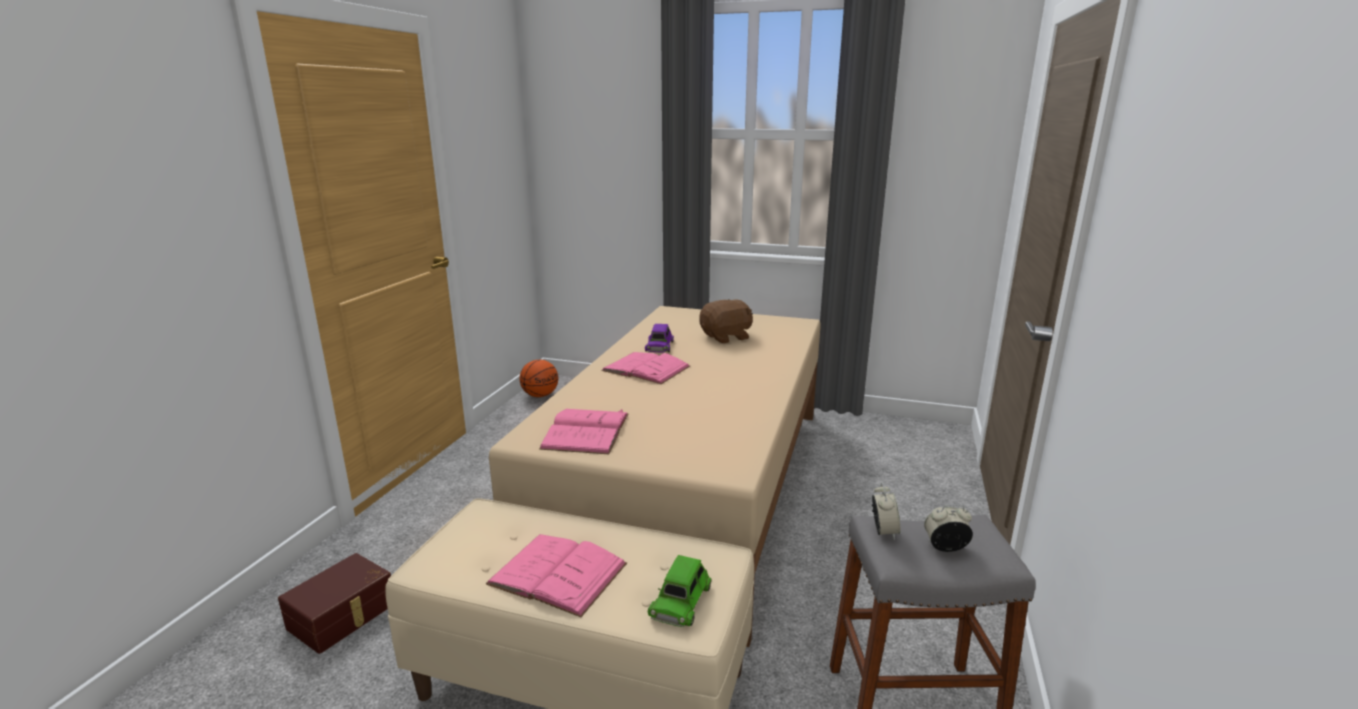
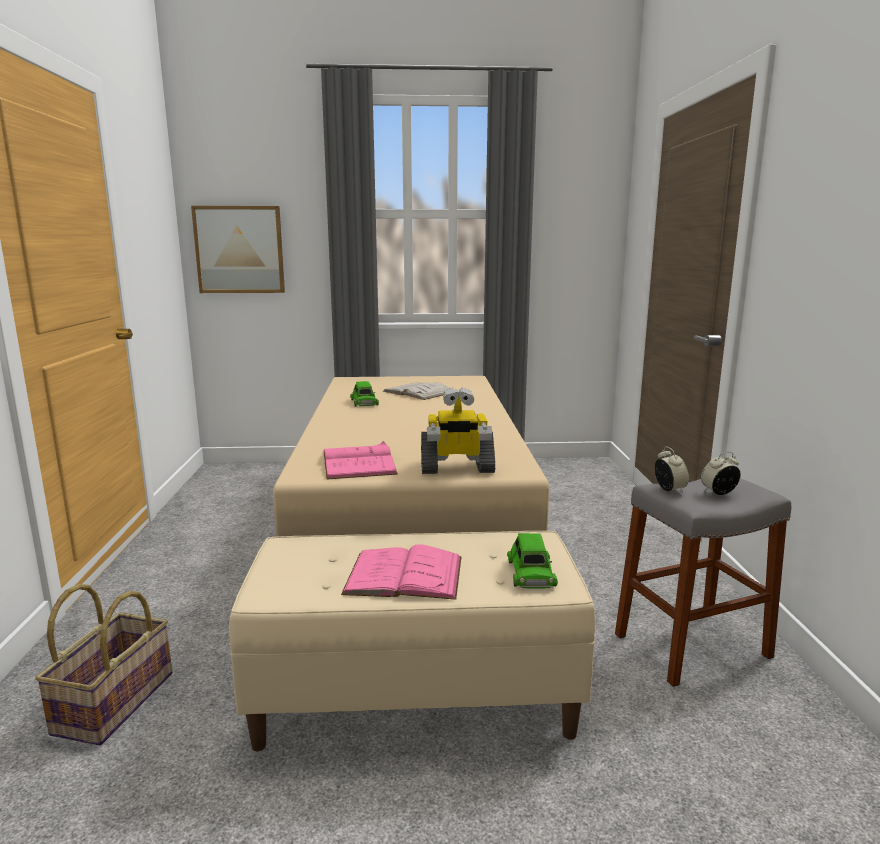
camera: 20 degrees left, 5 degrees down
brown storage box [278,553,391,654] -> basket [35,584,172,745]
basketball [520,360,558,397] -> none
pink book [601,352,690,384] -> none
purple toy car [645,324,674,352] -> green toy car [350,381,379,407]
brown plush toy [700,299,753,344] -> white book [383,382,450,400]
none -> picture [191,206,285,293]
none -> toy robot [421,387,495,474]

